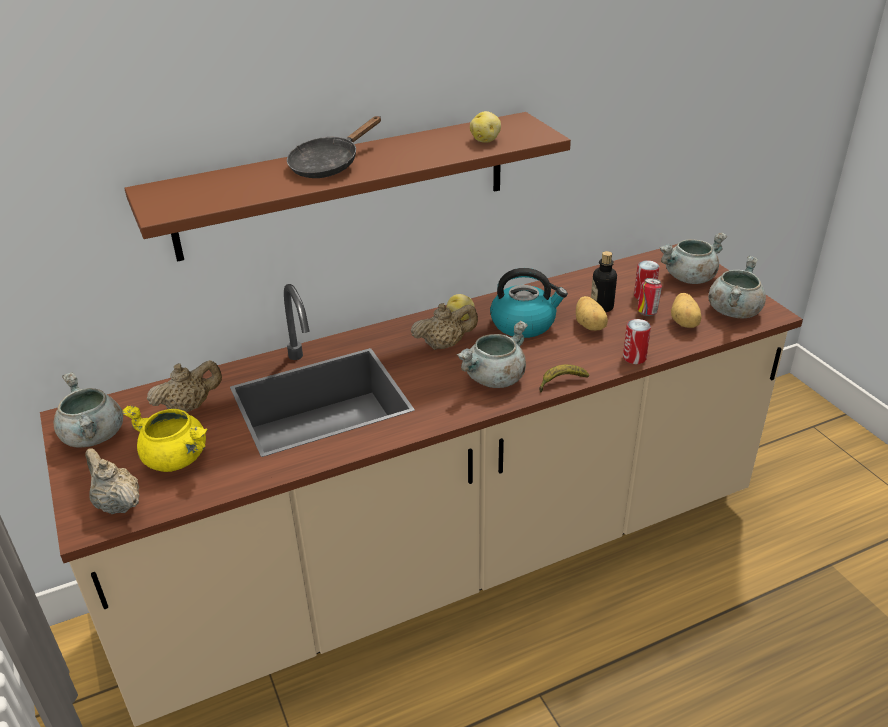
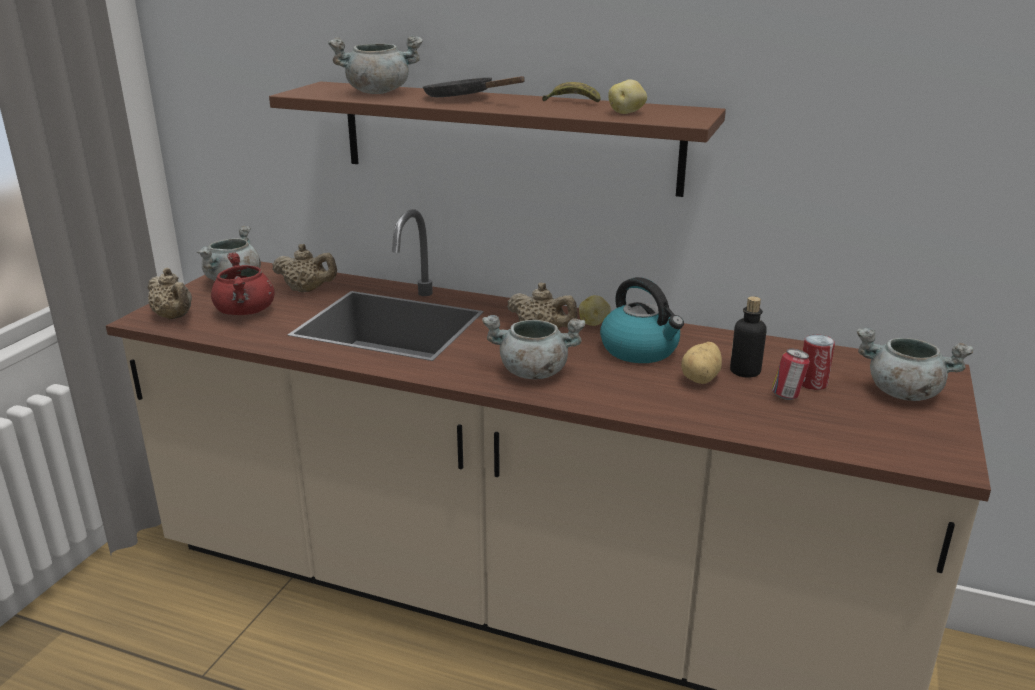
camera: 45 degrees right, 10 degrees down
beige teapot [85,448,139,514] -> beige teapot turned 135 degrees clockwise [148,268,192,319]
yellow cooking pot [121,406,208,472] -> red cooking pot [211,252,275,315]
black frying pan [287,116,381,178] -> black frying pan turned 45 degrees clockwise [423,76,525,97]
banana [539,364,589,392] -> banana moved to [542,82,600,102]
can [623,319,651,364] -> none
potato [671,293,702,328] -> none
grey cooking pot [708,256,766,318] -> grey cooking pot moved to [328,36,423,94]

